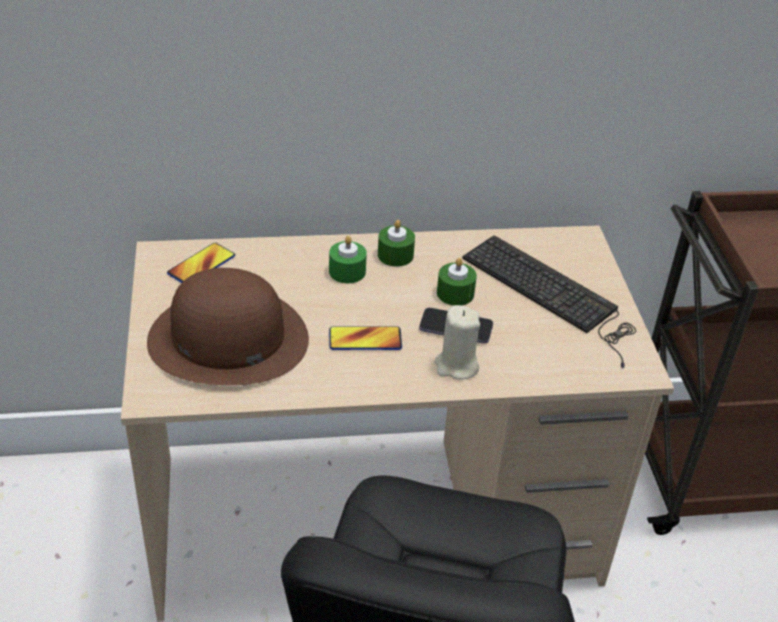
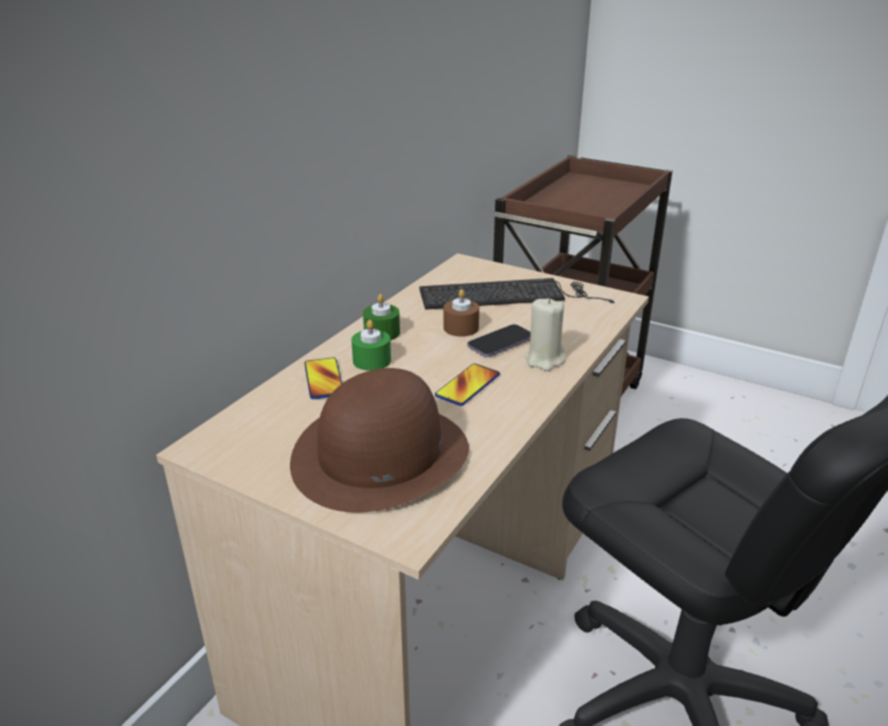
camera: 50 degrees left, 10 degrees down
phone [167,243,235,283] -> phone moved to [304,357,342,399]
green candle [437,257,477,306] -> brown candle [444,289,479,337]

